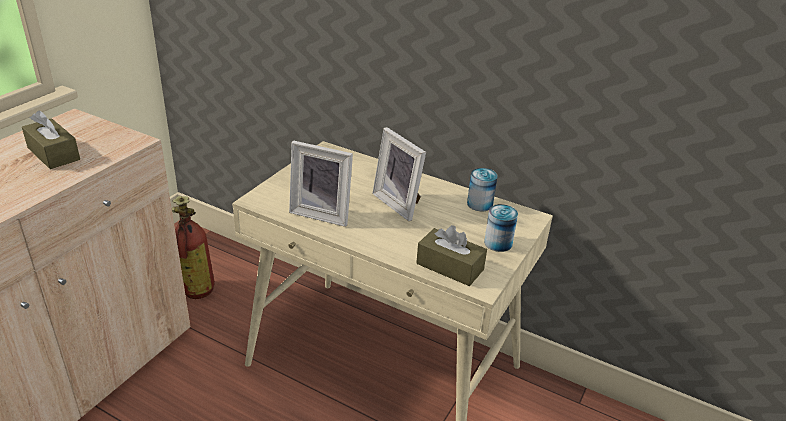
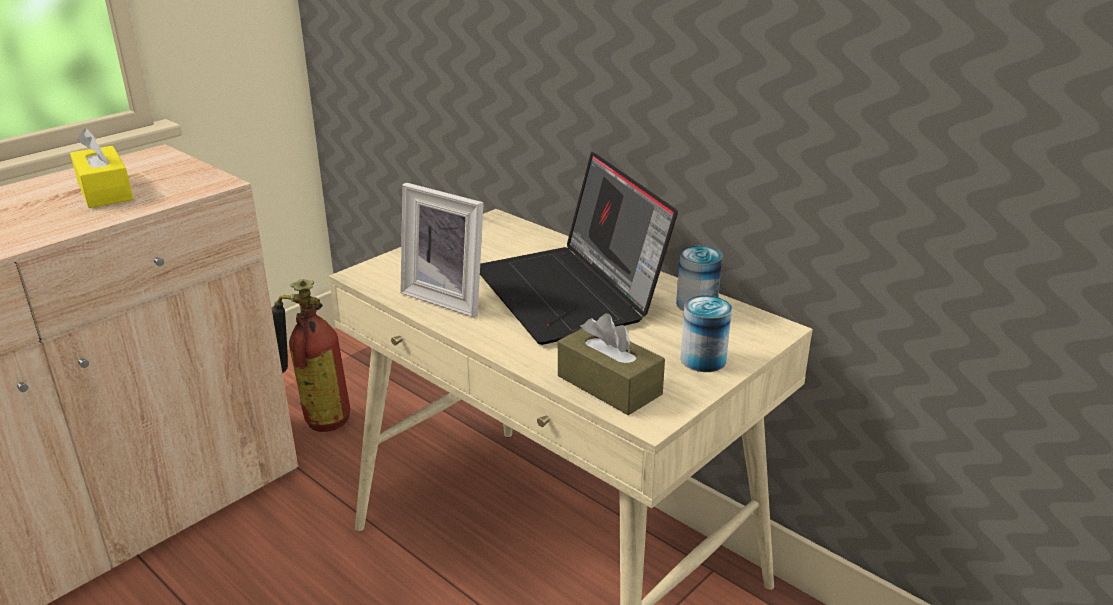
camera: 15 degrees right, 5 degrees down
brown tissue box [22,110,80,169] -> yellow tissue box [70,128,133,208]
picture frame [372,127,426,221] -> laptop [480,152,678,345]

